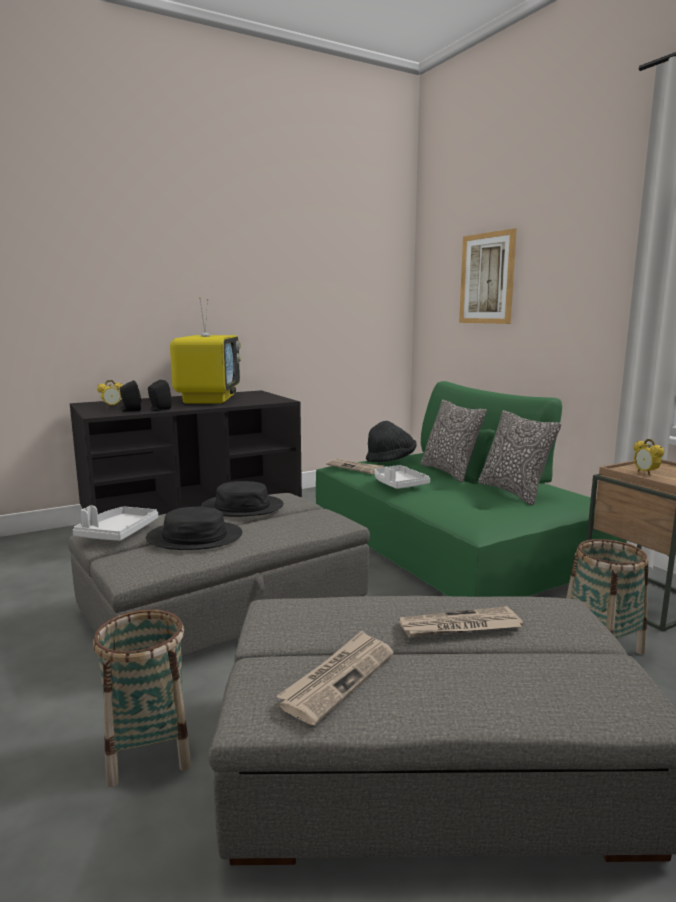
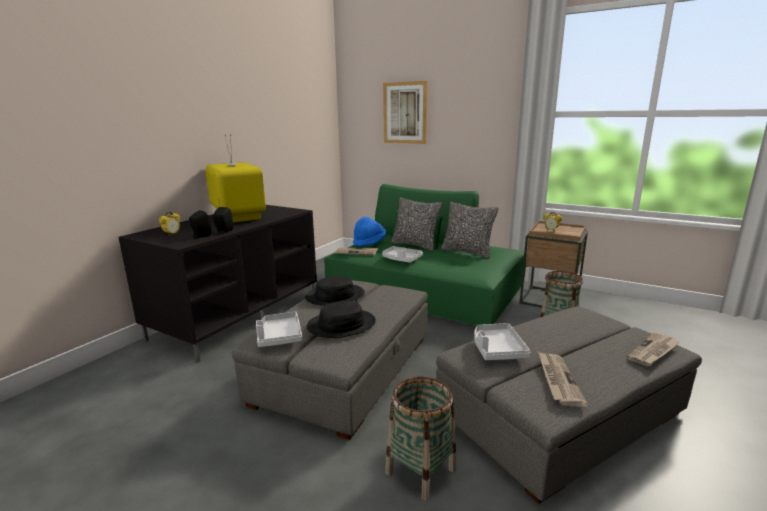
camera: 30 degrees left, 5 degrees up
black hat [366,421,417,462] -> blue hat [353,216,386,247]
newspaper [399,606,523,638] -> newspaper moved to [627,332,679,367]
none -> grey tray [474,323,531,360]

